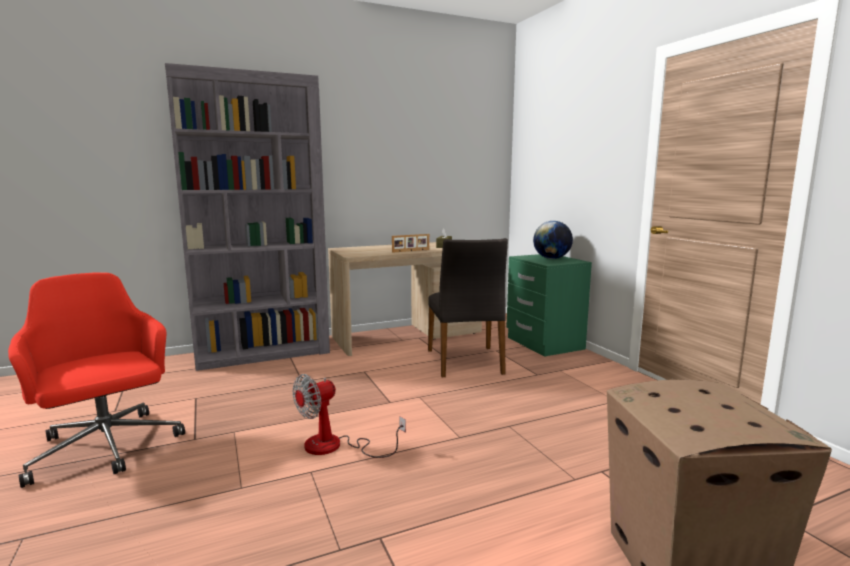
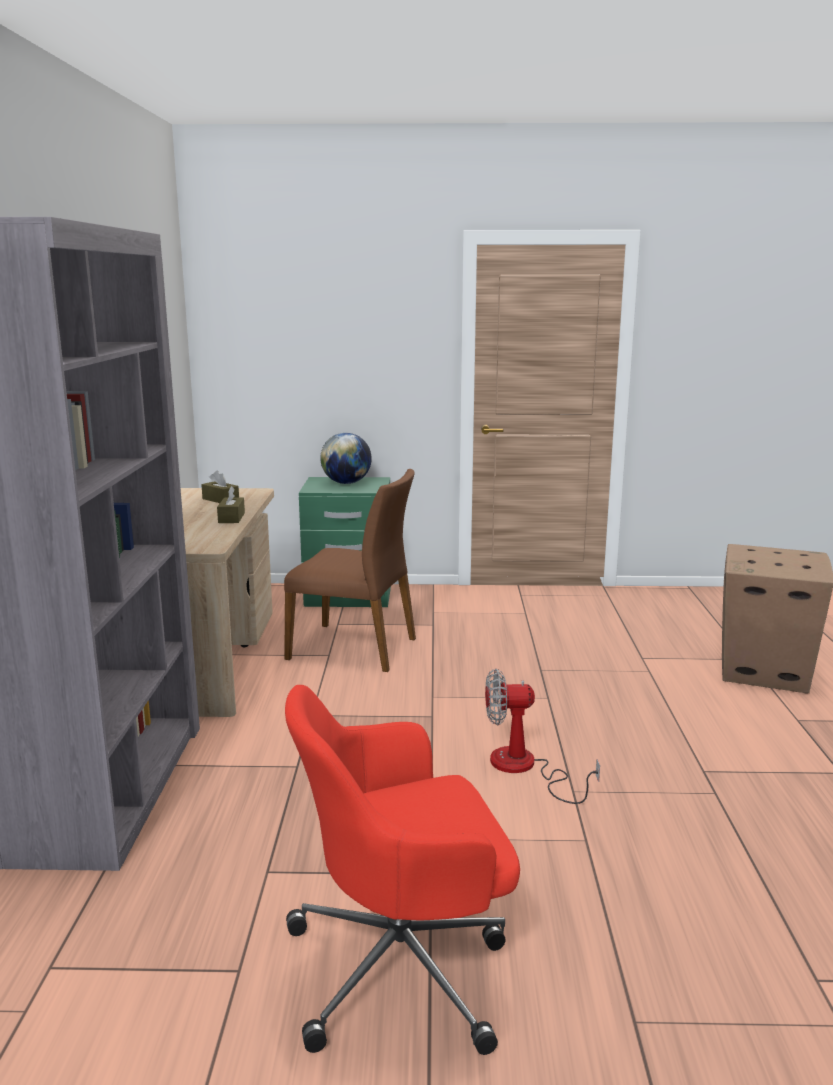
camera: 65 degrees left, 5 degrees up
fan [293,374,406,458] -> fan turned 105 degrees clockwise [485,669,600,804]
picture frame [392,234,429,252] -> brown tissue box [217,486,245,523]
grey chair [428,238,508,377] -> brown chair [284,469,416,672]

